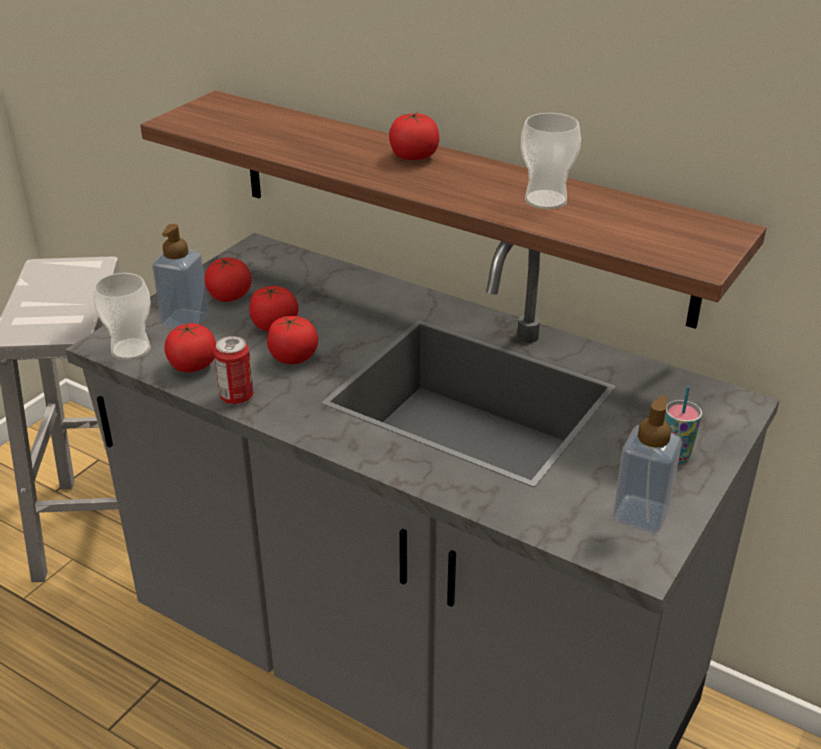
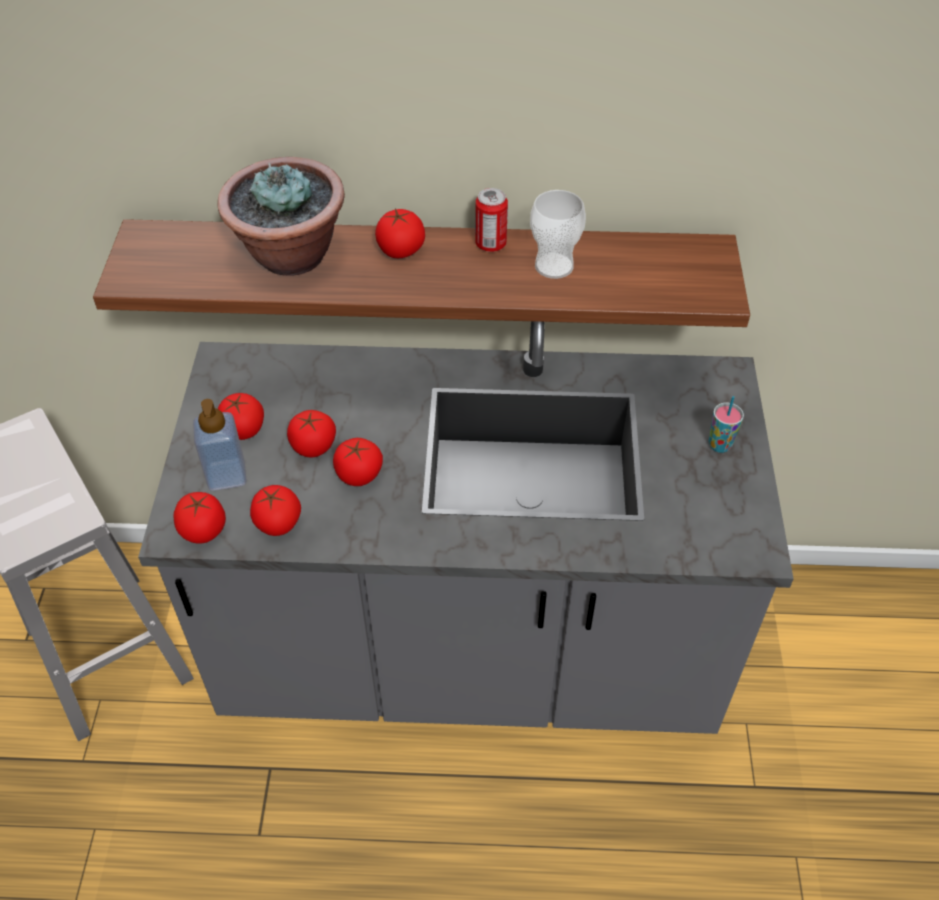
camera: 30 degrees left, 15 degrees up
cup [93,273,150,360] -> tomato [173,492,226,544]
can [214,336,254,404] -> can moved to [475,188,508,252]
soap dispenser [613,395,682,533] -> none
none -> potted plant [217,157,345,276]

